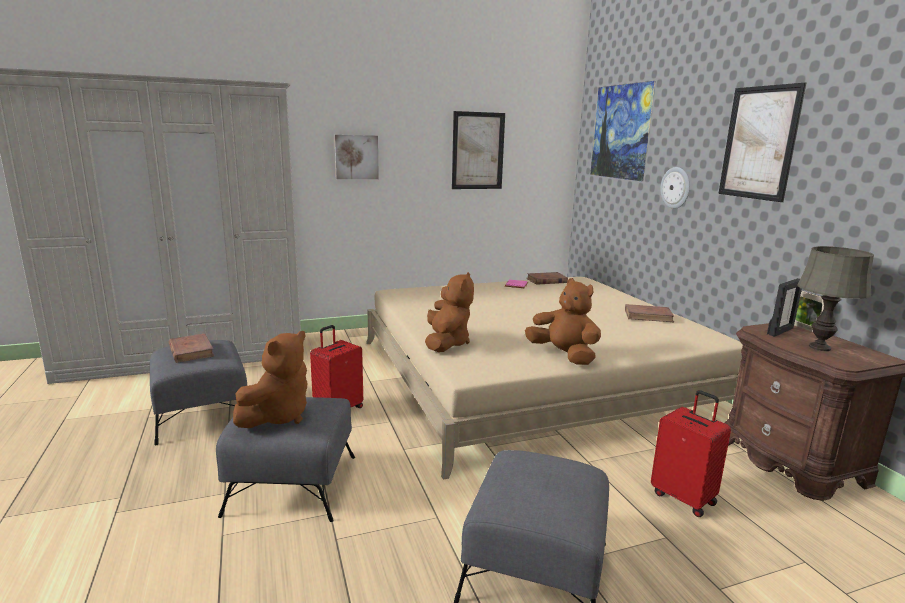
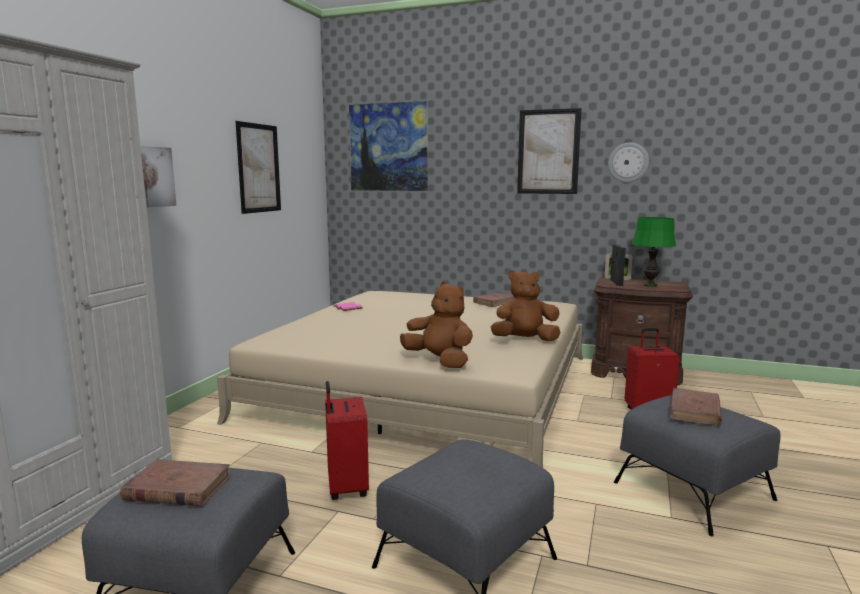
camera: 50 degrees left, 5 degrees down
brown plush toy [233,331,308,428] -> none
brown book [526,272,568,285] -> brown book moved to [670,388,722,426]
wall clock [660,167,690,209] -> wall clock moved to [608,143,649,183]
grey table lamp [797,246,874,351] -> green table lamp [632,217,676,287]

